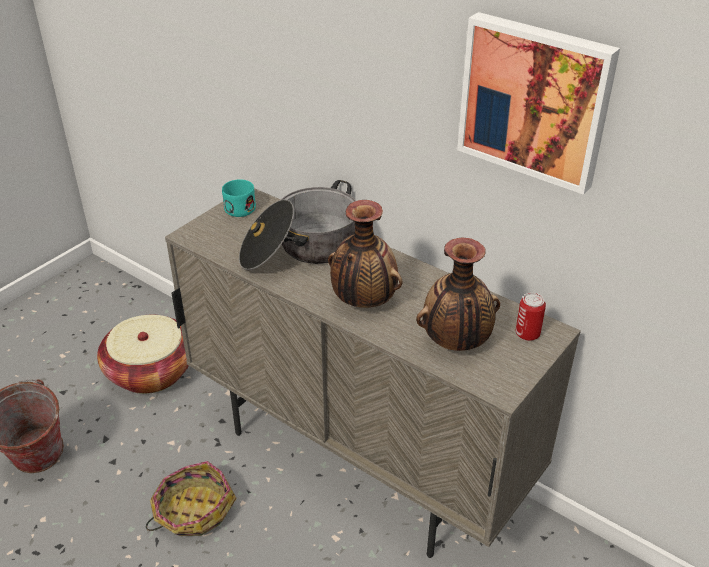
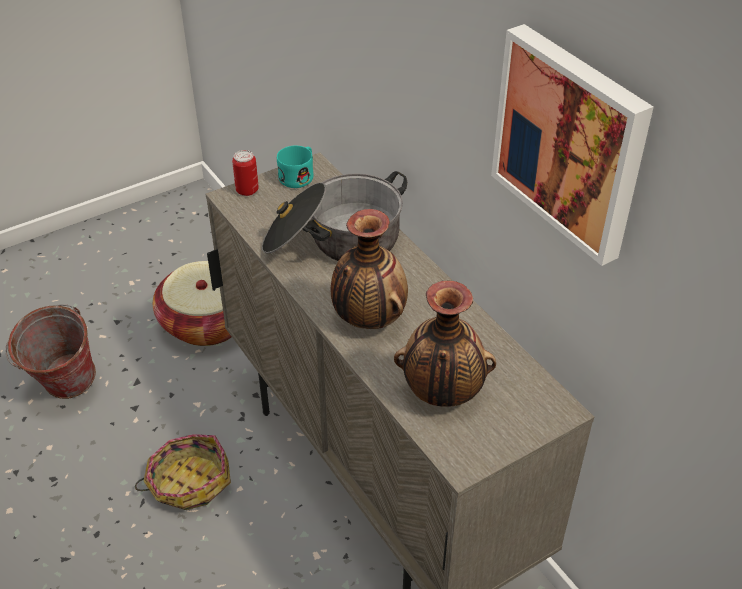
camera: 20 degrees right, 5 degrees up
can [516,293,546,341] -> can moved to [232,150,259,196]

